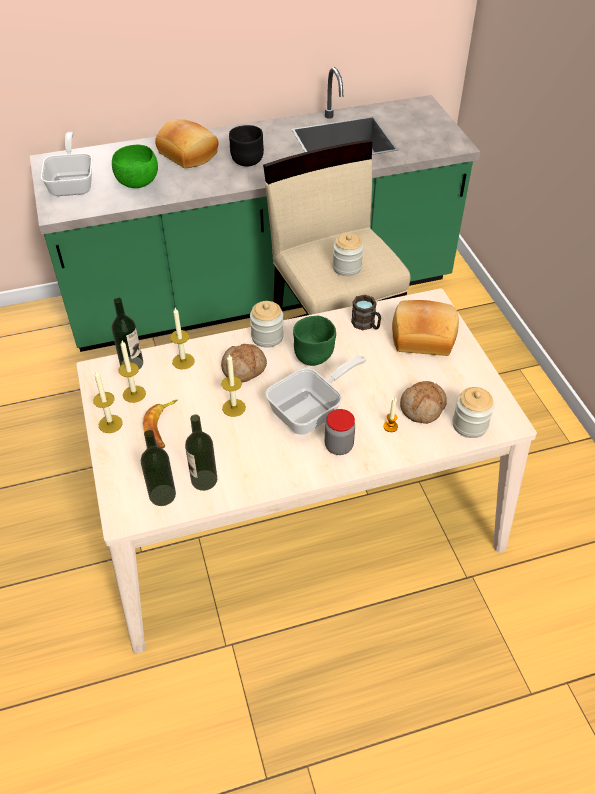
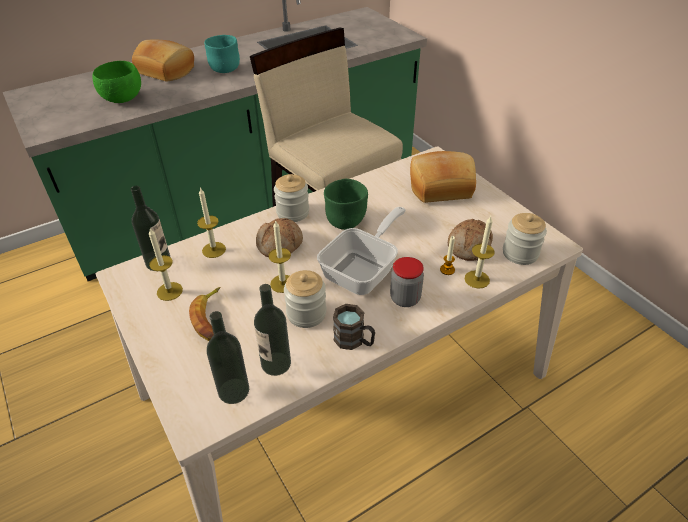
camera: 15 degrees left, 5 degrees down
frying pan [41,132,92,196] -> none
candle [93,371,123,433] -> candle moved to [465,216,495,289]
black bowl [229,125,264,166] -> turquoise bowl [204,35,240,73]
jar [333,233,364,276] -> jar moved to [284,270,326,328]
brown mug [351,295,381,330] -> brown mug moved to [333,304,375,350]

